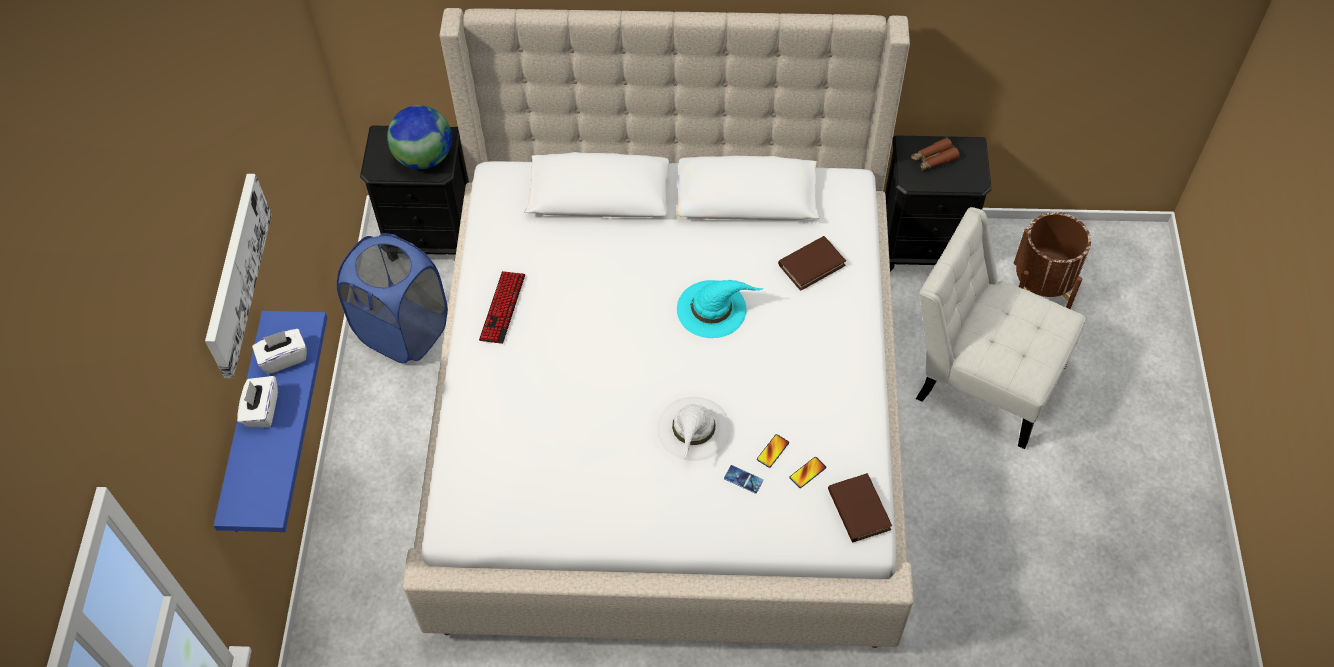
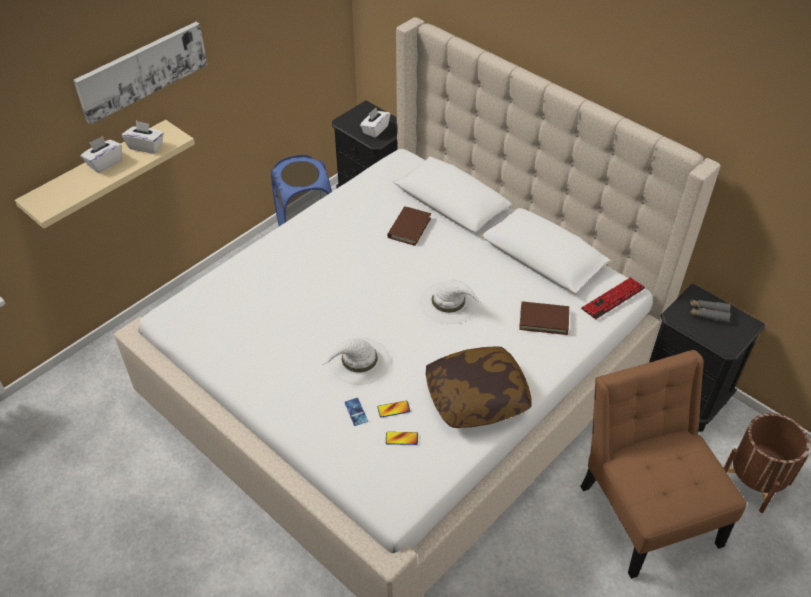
camera: 40 degrees right, 10 degrees down
blue shelf [213,311,327,532] -> beige shelf [15,120,195,229]
globe [387,105,452,170] -> white tissue box [360,108,390,138]
keyboard [479,271,525,344] -> keyboard moved to [581,277,645,319]
turquoise hat [677,280,764,338] -> white hat [419,280,484,324]
brown book [828,473,892,542] -> brown book moved to [387,206,431,246]
brown binoculars [911,138,960,171] -> grey binoculars [689,300,730,324]
white chair [916,207,1086,449] -> brown chair [580,350,747,579]
none -> pillow [426,346,532,428]

